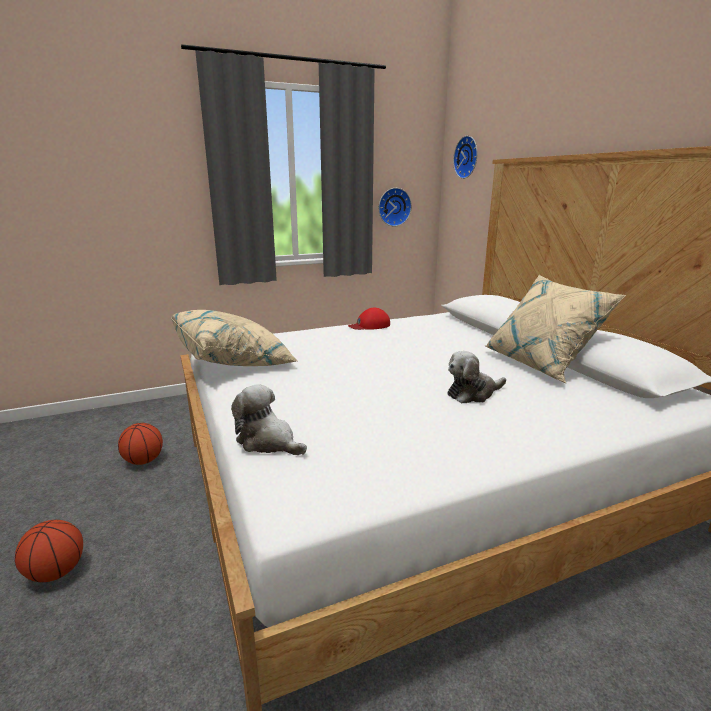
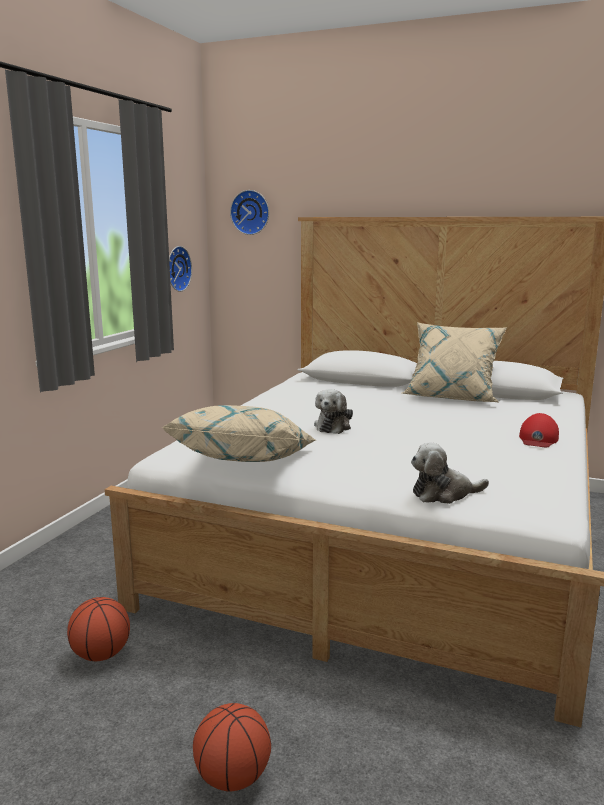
camera: 45 degrees left, 5 degrees down
red cap [348,308,390,330] -> red cap moved to [519,413,559,447]
plush toy [448,351,506,403] -> plush toy moved to [314,389,353,434]

